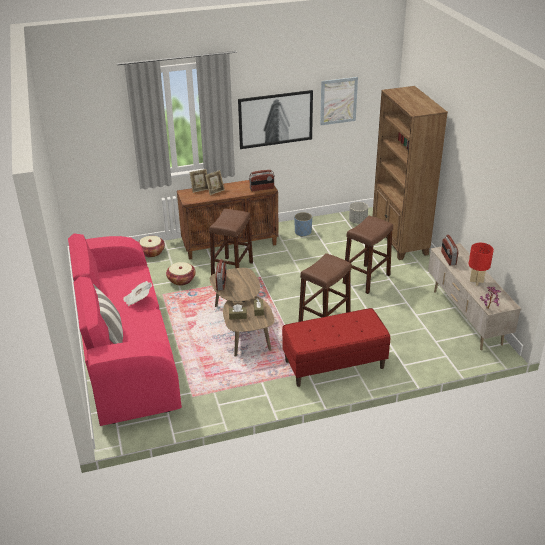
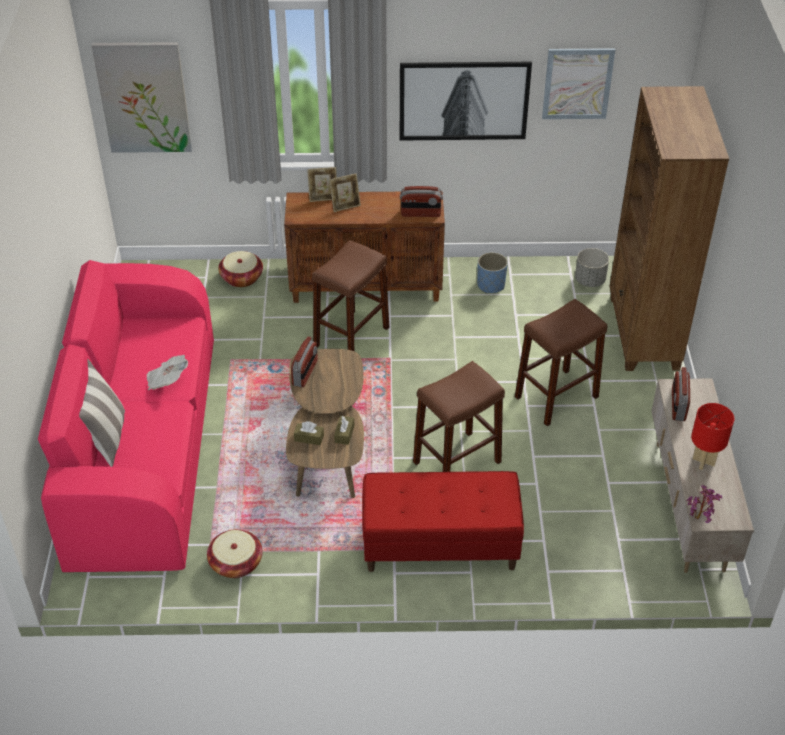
camera: 15 degrees right, 10 degrees up
basket [166,262,196,286] -> basket moved to [207,529,263,578]
none -> picture [91,42,192,153]

